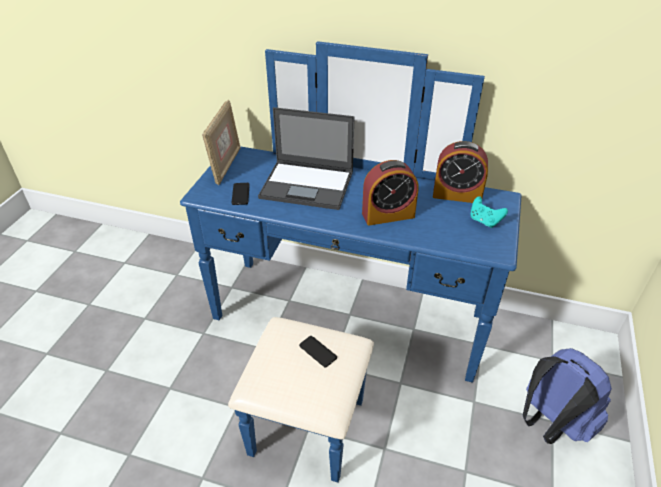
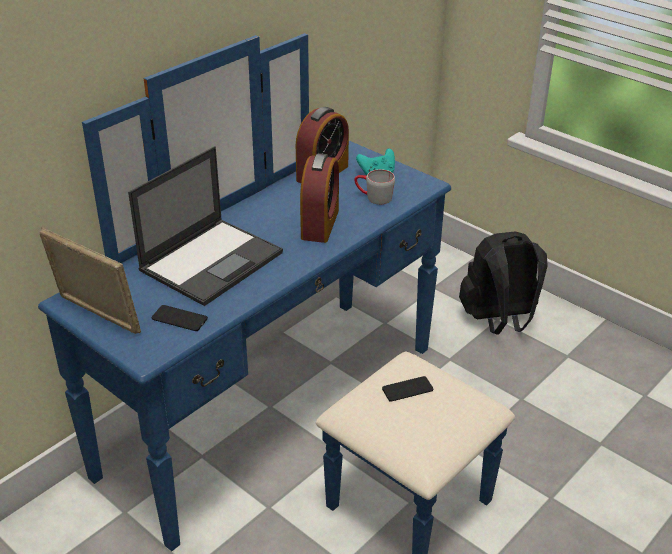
camera: 65 degrees left, 5 degrees down
blue backpack [523,348,612,444] -> black backpack [459,231,548,334]
none -> grey mug [354,169,395,205]

